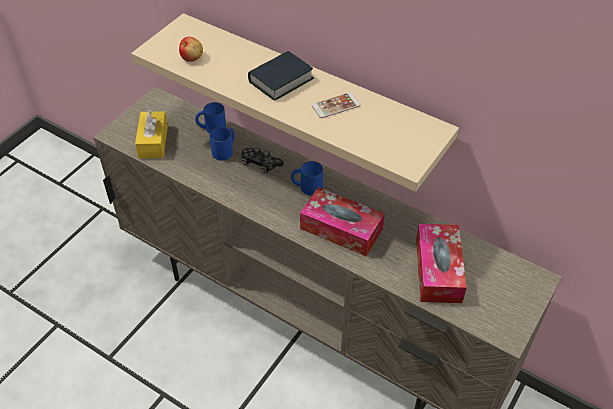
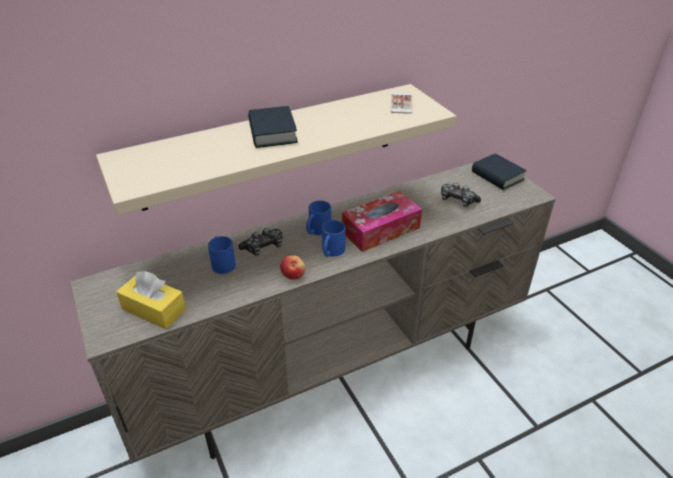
camera: 60 degrees left, 10 degrees down
apple [179,37,203,62] -> apple moved to [280,255,306,280]
blue mug [195,102,226,134] -> blue mug moved to [322,220,346,257]
phone [312,92,361,118] -> phone moved to [391,93,413,114]
tissue box [416,224,467,303] -> game controller [441,182,481,207]
none -> book [472,154,527,190]

